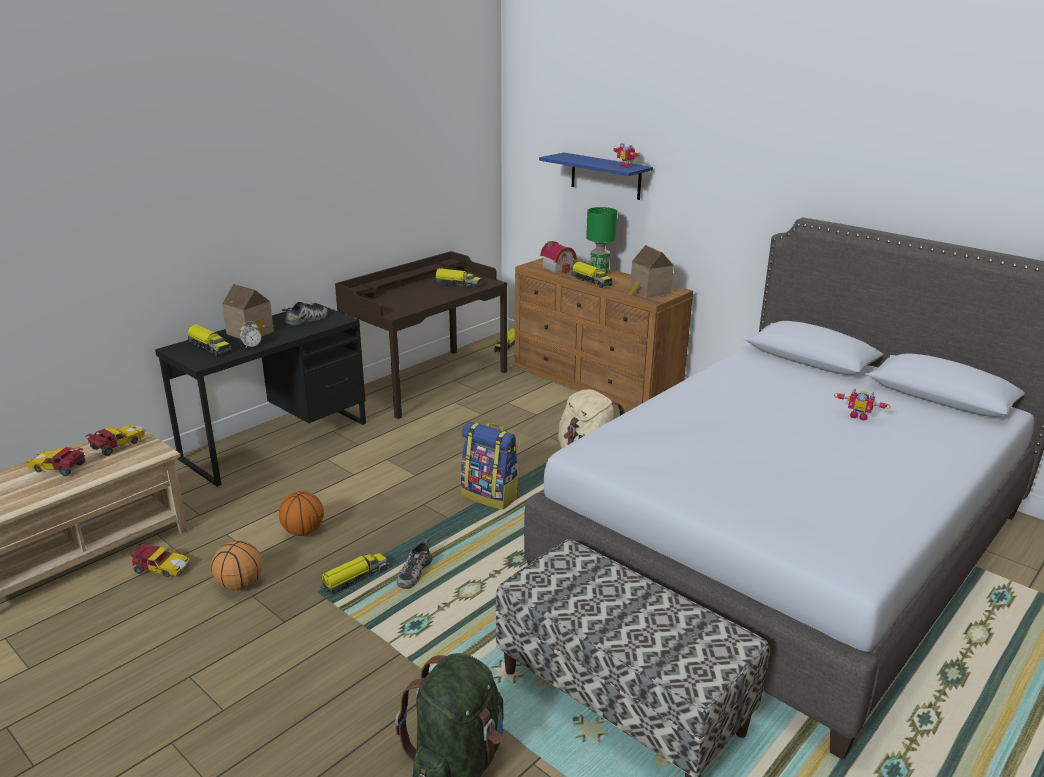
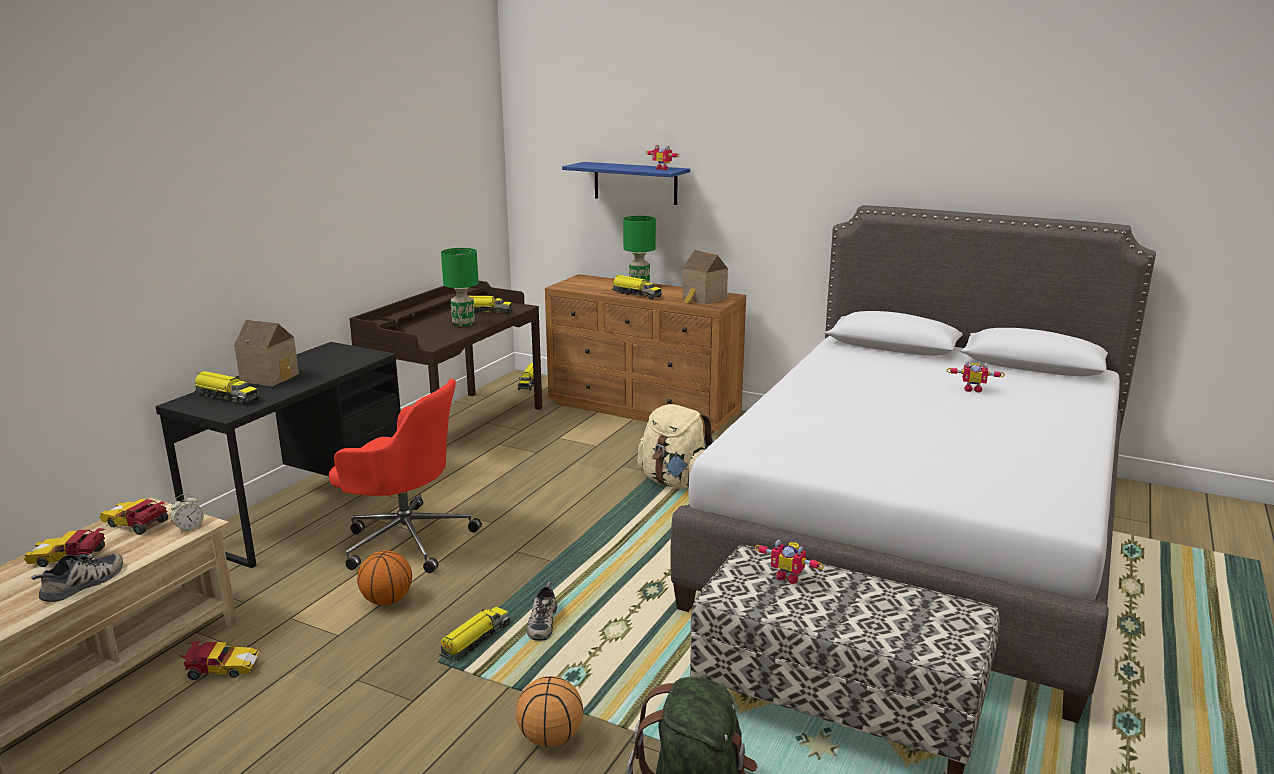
camera: 15 degrees left, 5 degrees down
toy car [85,425,145,456] -> toy car turned 90 degrees counterclockwise [99,499,168,535]
basketball [211,541,262,590] -> basketball moved to [516,676,583,747]
alarm clock [240,321,261,347] -> alarm clock moved to [170,494,204,533]
shoe [282,302,327,326] -> shoe moved to [31,554,123,602]
backpack [461,422,519,510] -> none
toy house [540,241,577,273] -> none
none -> red office chair [329,379,482,573]
none -> green table lamp [441,248,479,327]
none -> toy robot [754,540,824,584]

